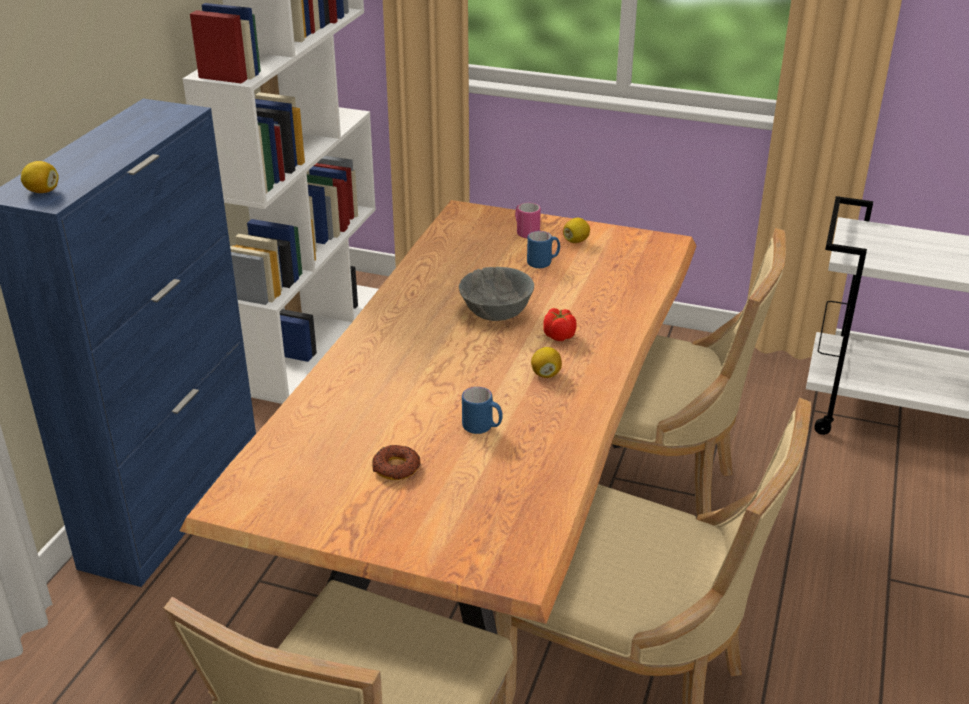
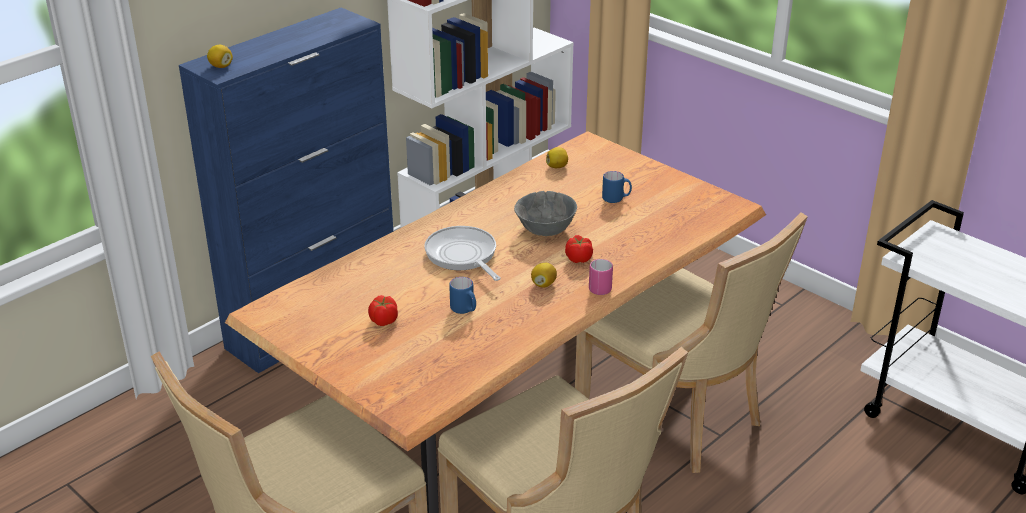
camera: 25 degrees right, 0 degrees up
donut [372,445,420,480] -> tomato [368,295,398,326]
pink mug [515,203,541,238] -> pink mug moved to [589,259,613,295]
lemon [563,218,590,243] -> lemon moved to [546,147,568,168]
none -> frying pan [425,226,501,281]

